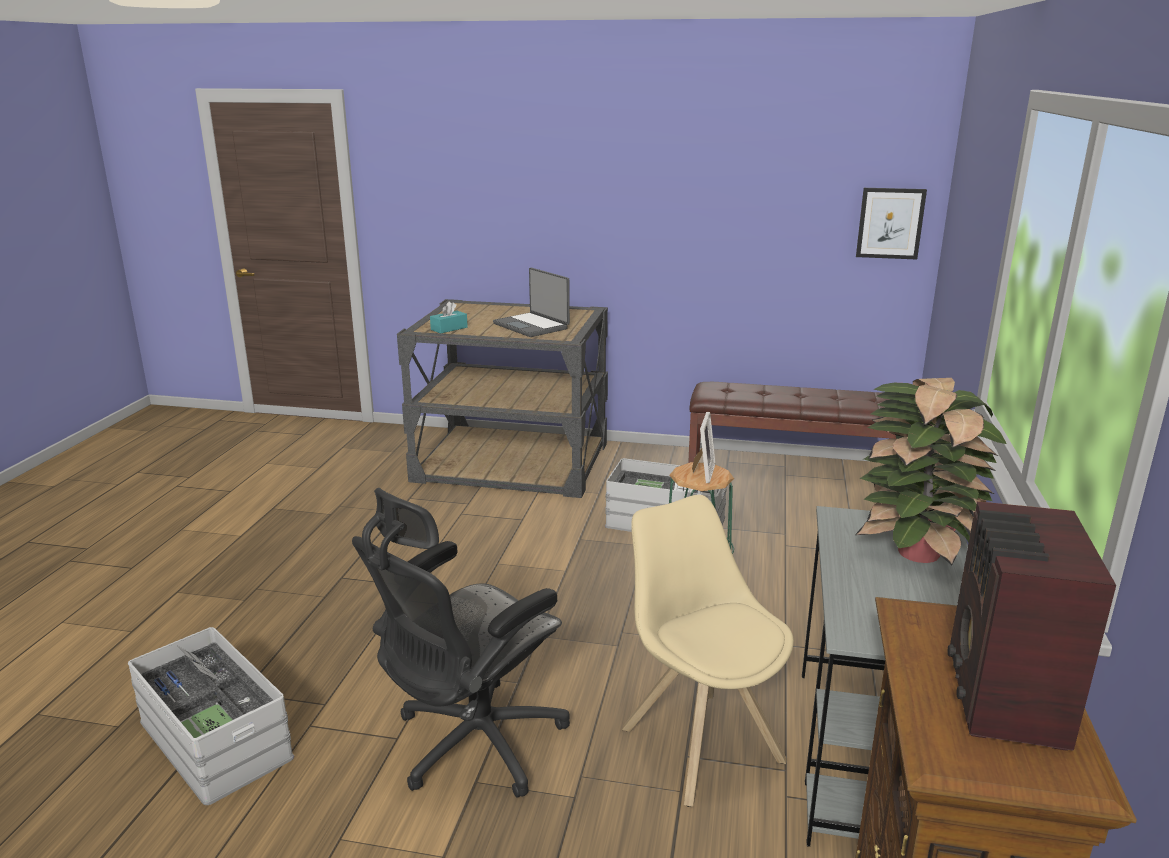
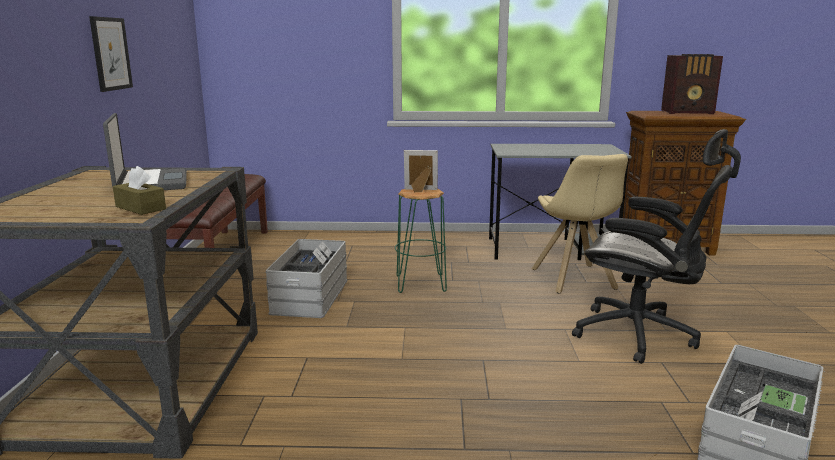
camera: 100 degrees left, 5 degrees down
turquoise tissue box [430,301,468,334] -> brown tissue box [113,166,166,215]
laptop [493,268,570,337] -> laptop turned 60 degrees counterclockwise [103,113,187,190]
beige chair [622,495,794,807] -> beige chair turned 60 degrees counterclockwise [532,154,628,293]
potted plant [855,378,1007,565] -> none
picture [856,188,927,259] -> picture moved to [89,16,133,92]

